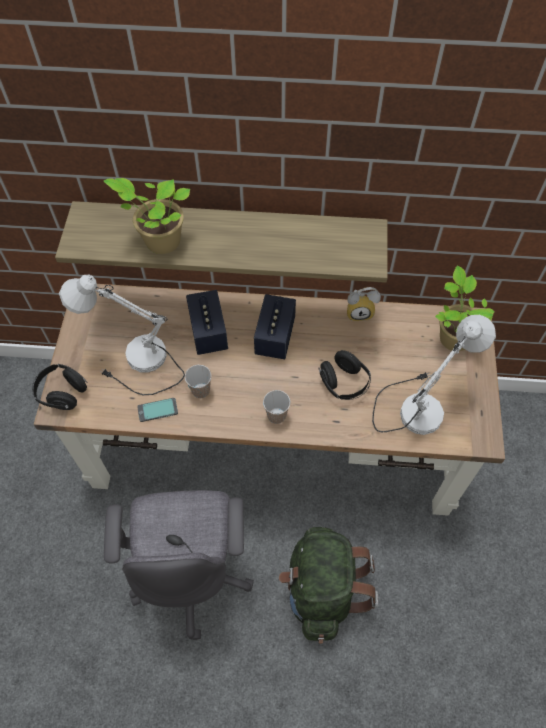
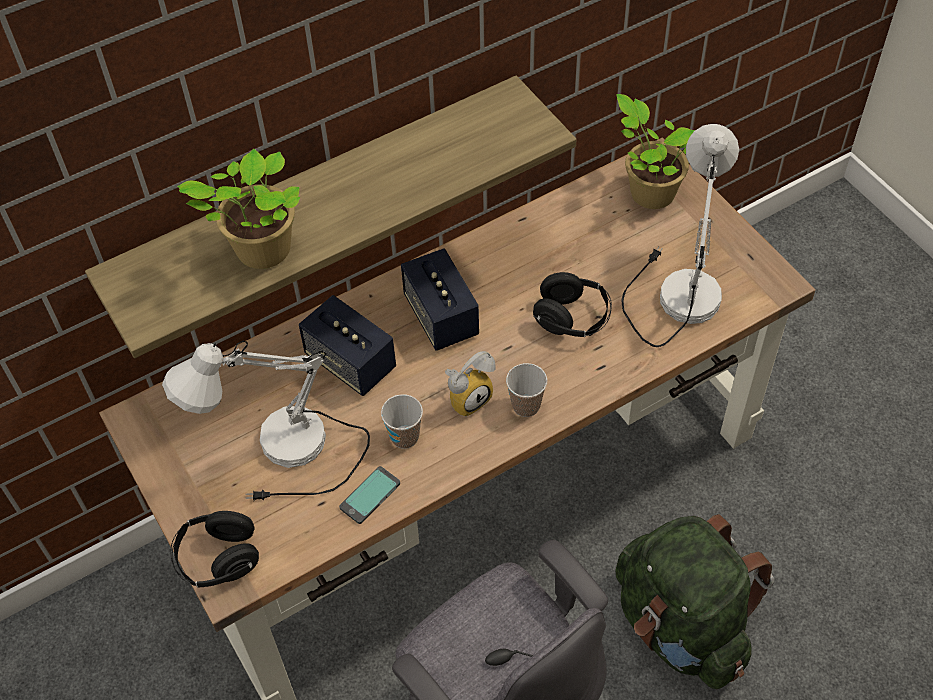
camera: 35 degrees left, 5 degrees down
alarm clock [347,287,381,321] -> alarm clock moved to [445,351,495,417]

